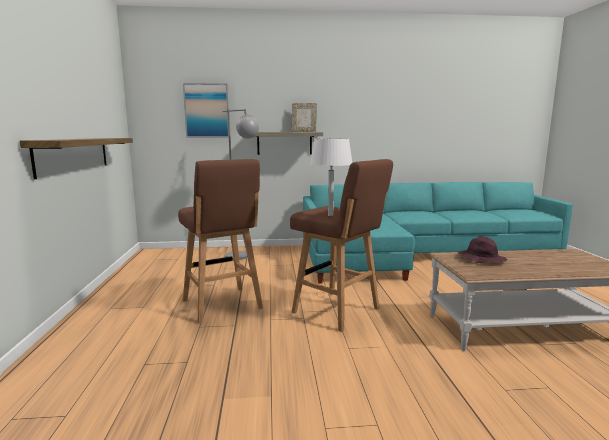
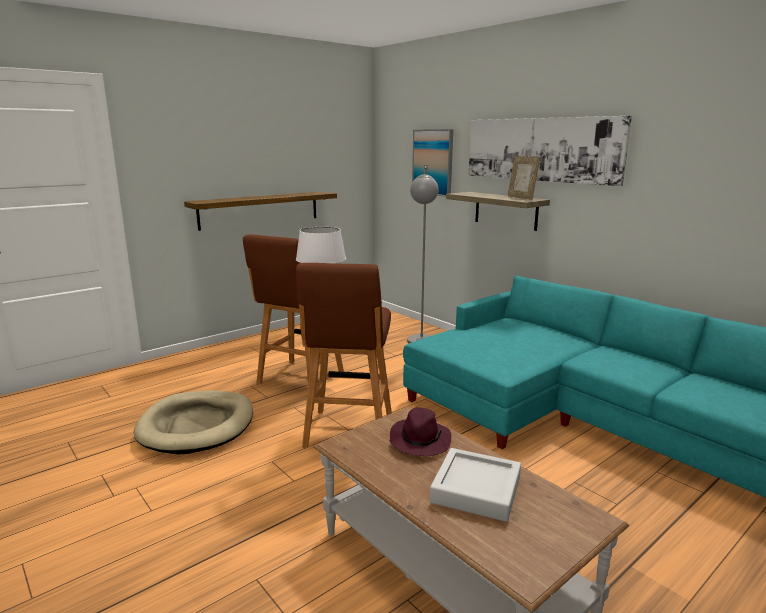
camera: 55 degrees right, 5 degrees up
none -> beige dog bed [134,390,253,454]
none -> grey tray [430,448,521,522]
none -> picture [469,116,632,186]

